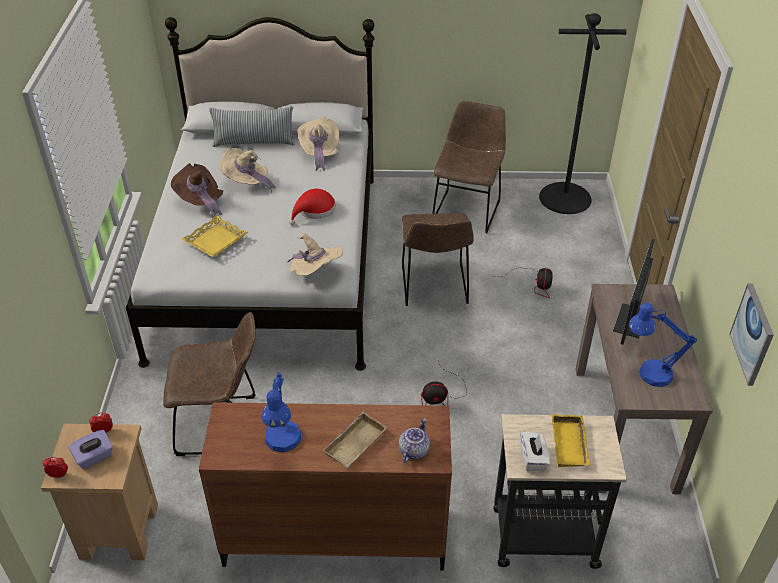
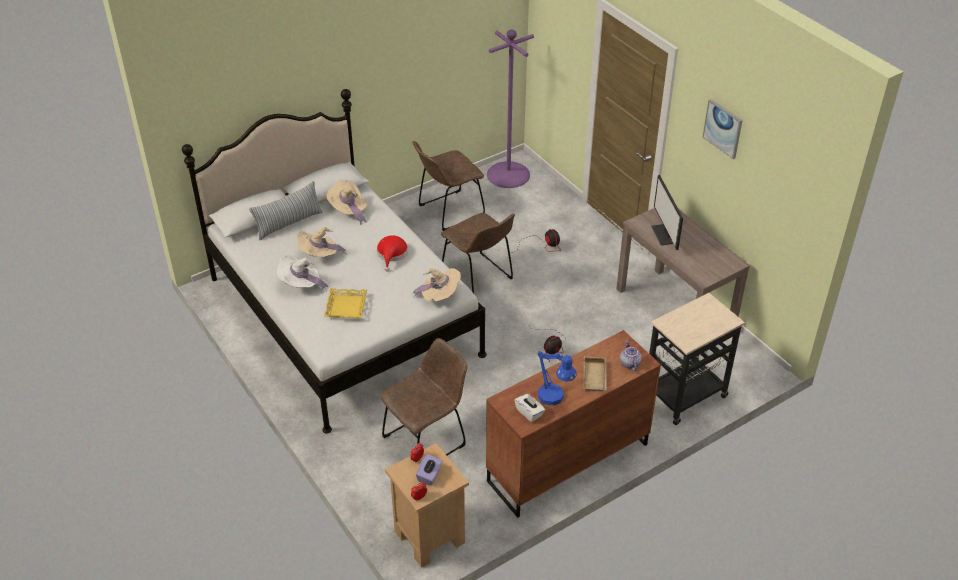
camera: 35 degrees left, 0 degrees up
brown hat [171,163,223,217] -> white hat [277,255,329,290]
brown chair [432,101,506,233] -> brown chair turned 105 degrees counterclockwise [412,141,485,231]
white tissue box [520,431,550,471] -> white tissue box moved to [514,394,545,422]
black clothes rack [539,13,626,214] -> purple clothes rack [487,30,534,188]
yellow tray [552,414,590,467] -> none
blue table lamp [629,303,697,387] -> none
picture [729,283,774,386] -> picture moved to [702,99,742,159]

